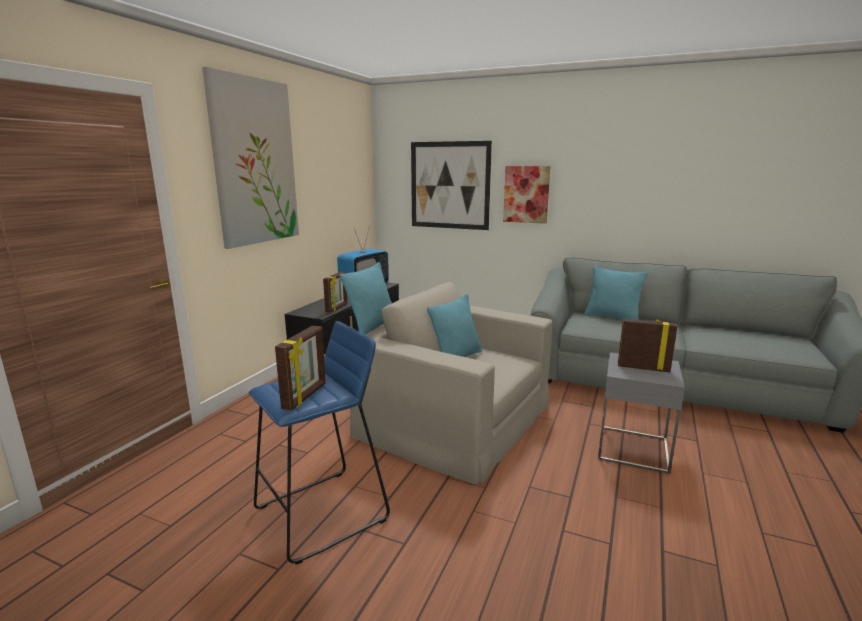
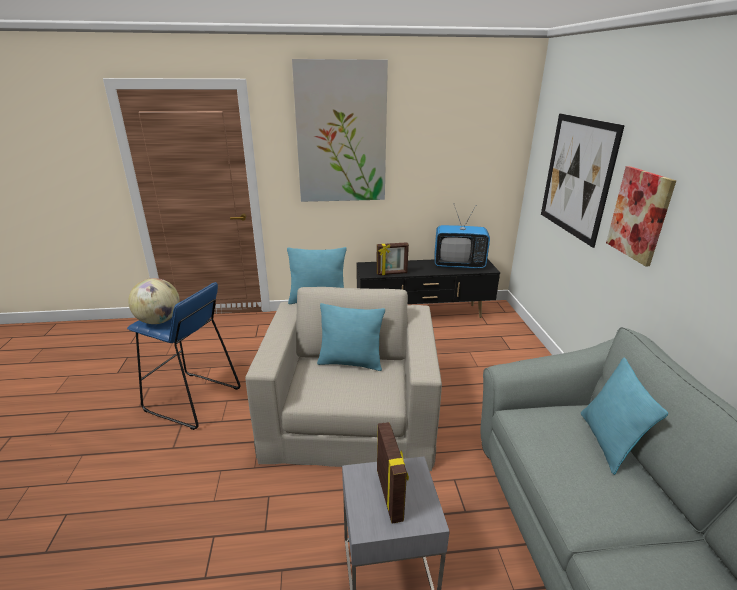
camera: 60 degrees right, 10 degrees up
picture frame [275,326,326,411] -> globe [128,278,180,324]

